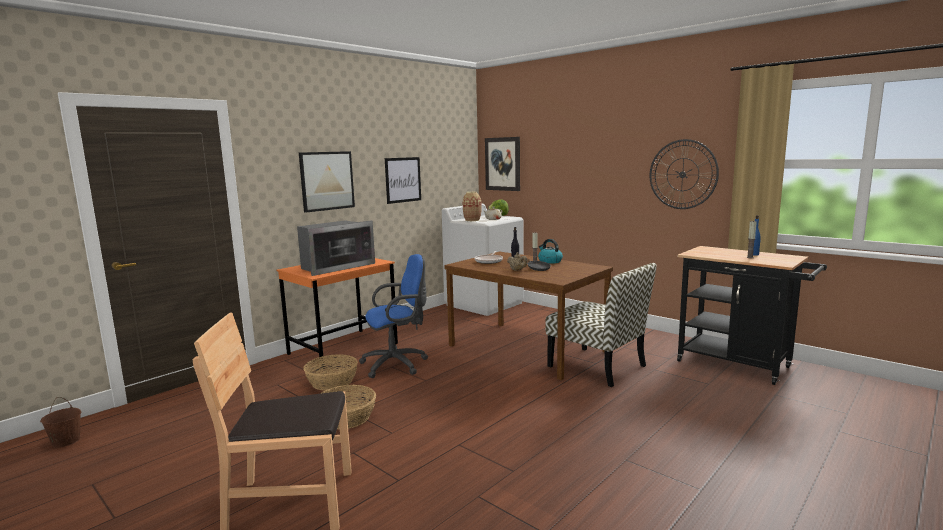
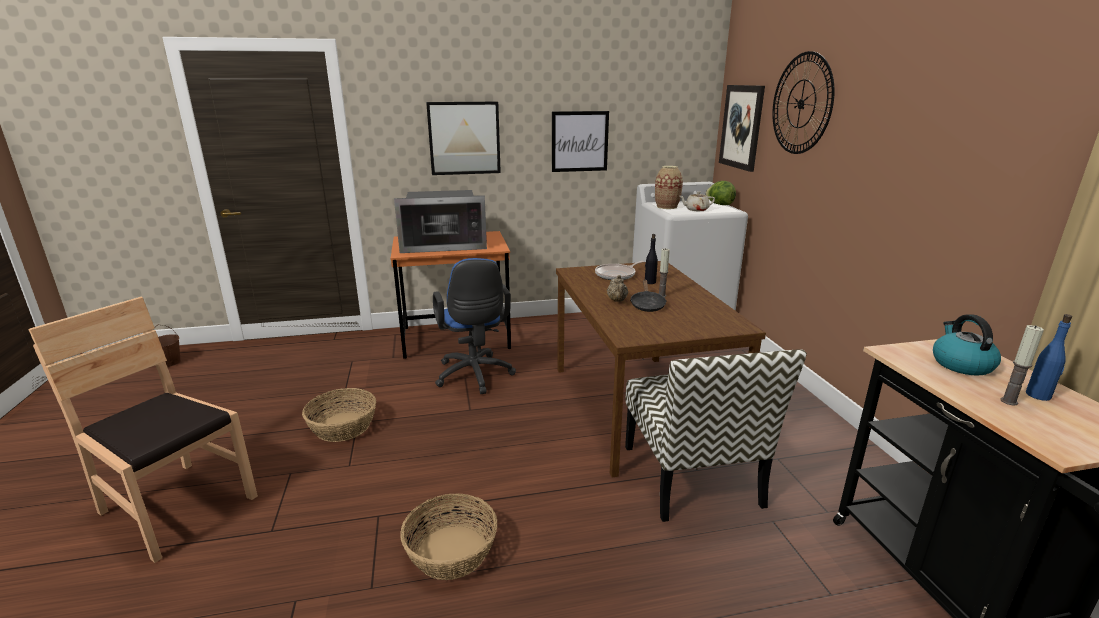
camera: 35 degrees right, 10 degrees up
basket [303,354,358,390] -> basket moved to [400,493,497,580]
blue office chair [359,254,428,378] -> blue office chair turned 60 degrees clockwise [433,258,516,394]
kettle [538,239,563,264] -> kettle moved to [933,314,1001,376]
wall clock [650,139,719,209] -> wall clock moved to [772,51,835,154]

